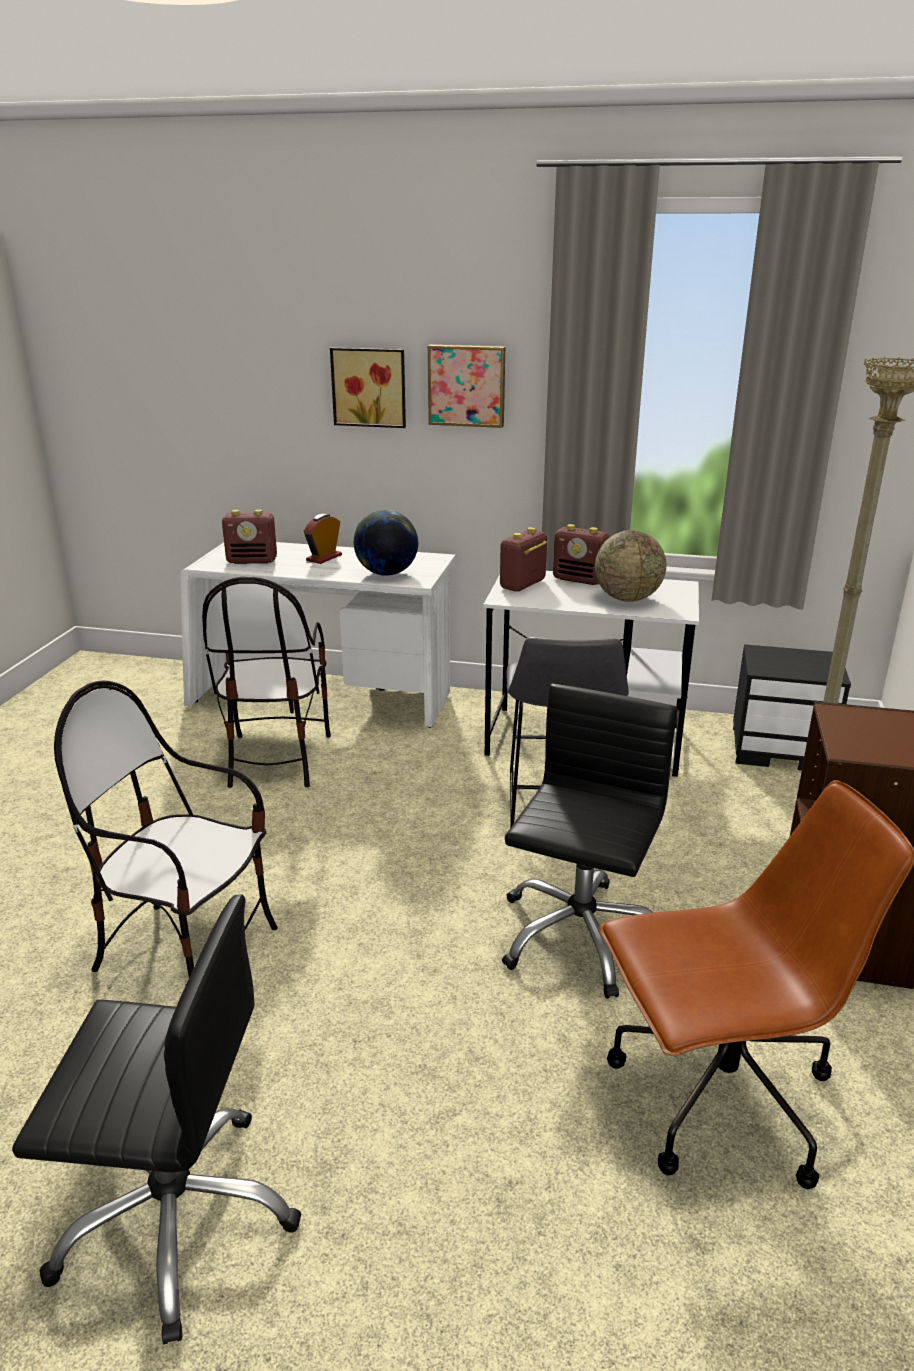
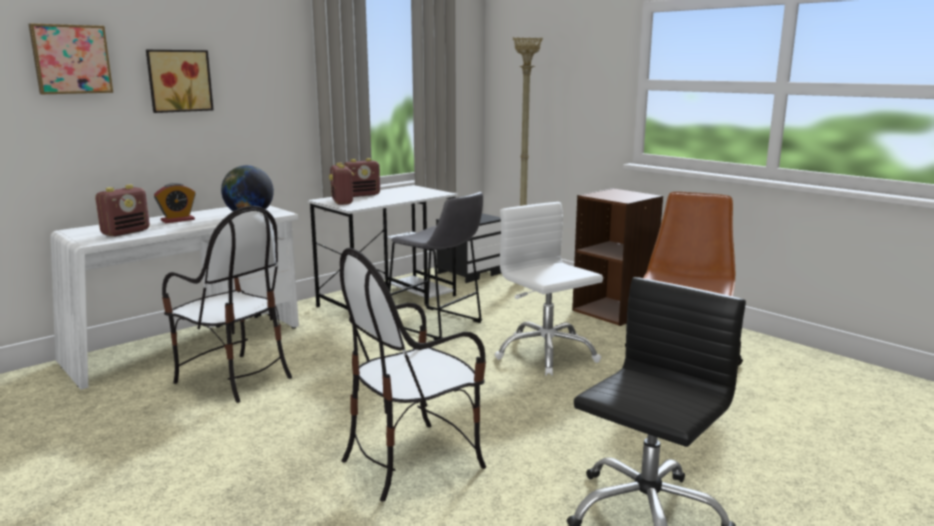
camera: 55 degrees left, 10 degrees down
alarm clock [304,514,342,564] -> alarm clock turned 105 degrees counterclockwise [154,183,196,223]
picture [428,345,505,428] -> picture moved to [29,23,113,94]
black office chair [502,684,677,999] -> white office chair [494,202,603,376]
globe [595,530,666,602] -> none

